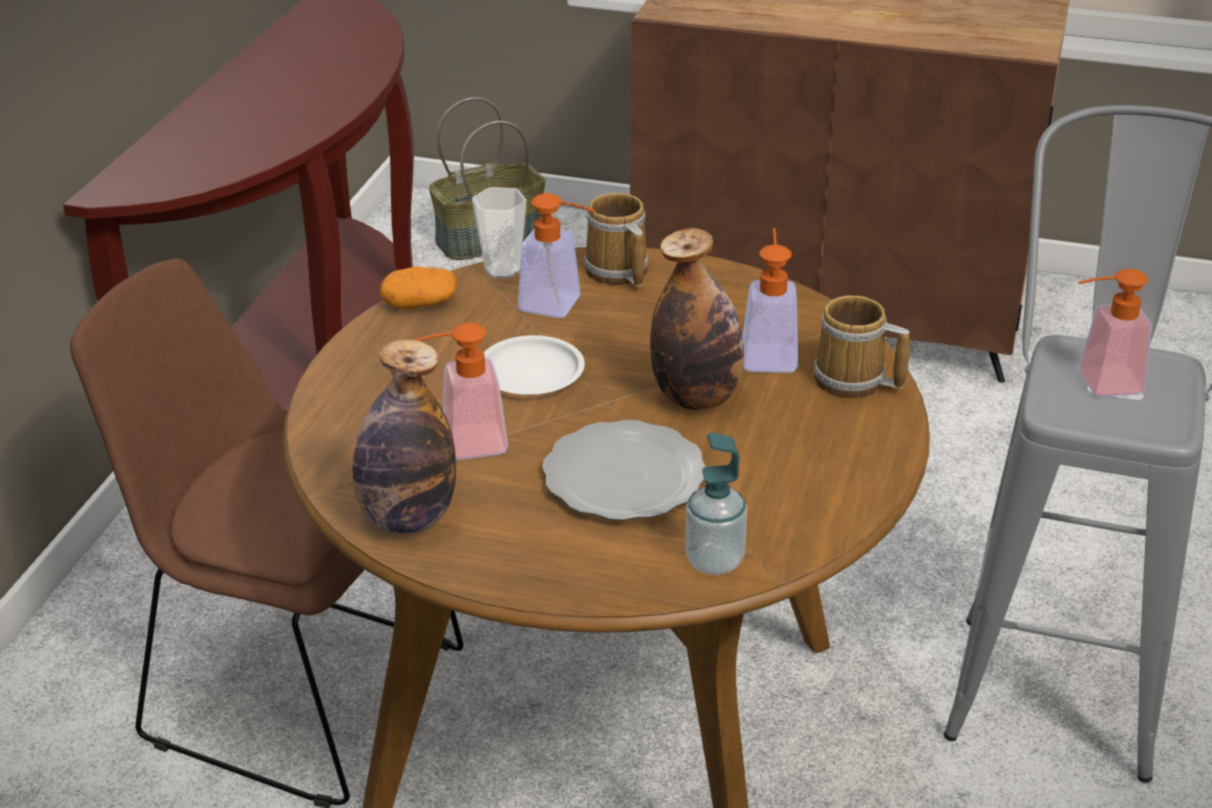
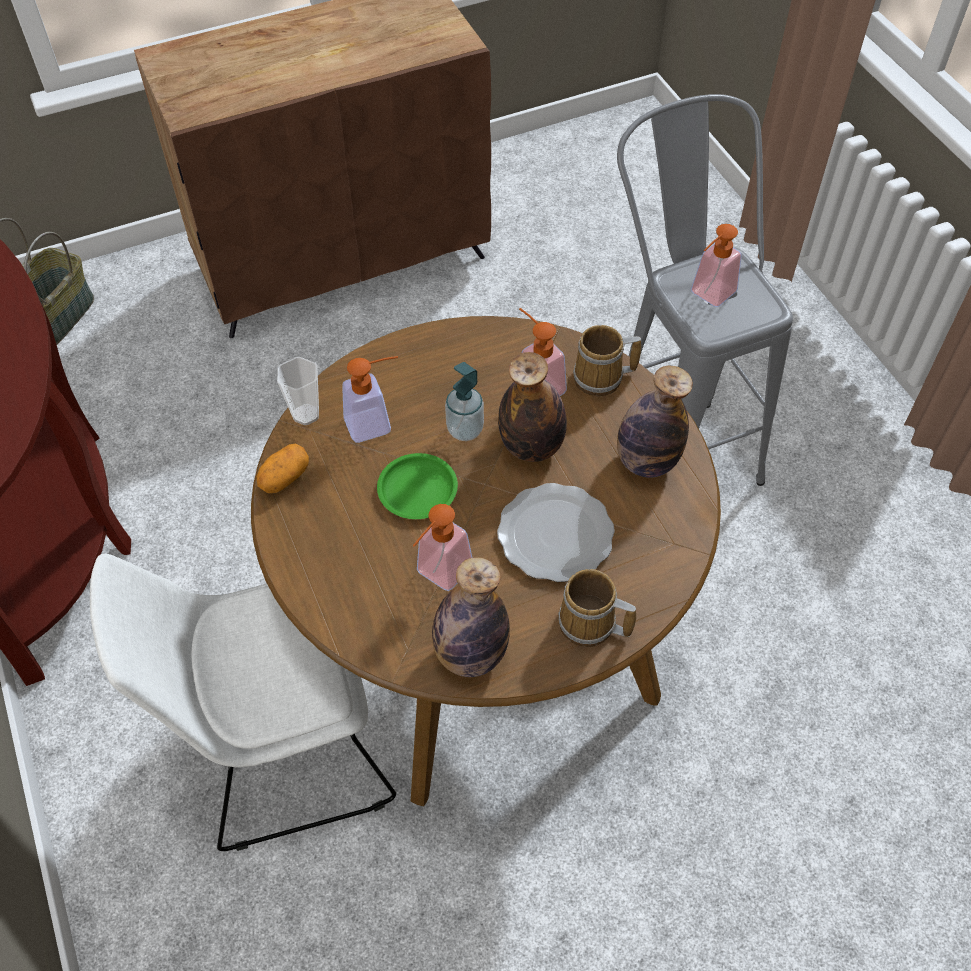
camera: 40 degrees left, 20 degrees up
brown chair [70,258,463,808] -> white chair [90,554,396,851]
white plate [484,335,585,395] -> green plate [377,453,458,519]
mug [584,193,648,286] -> mug moved to [558,569,636,647]
soap dispenser [685,433,747,575] -> soap dispenser moved to [445,362,484,441]
none -> bottle [617,366,693,478]

